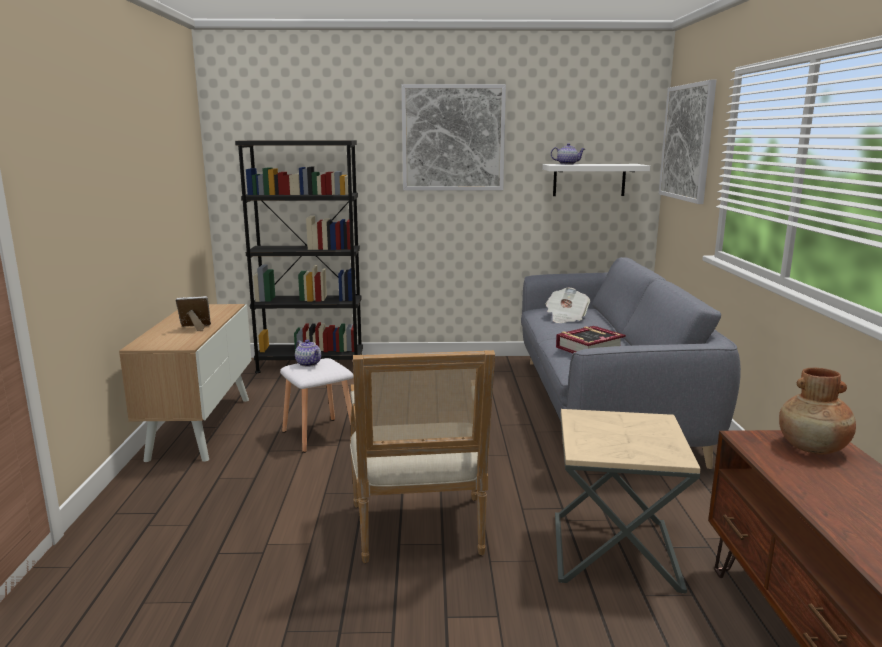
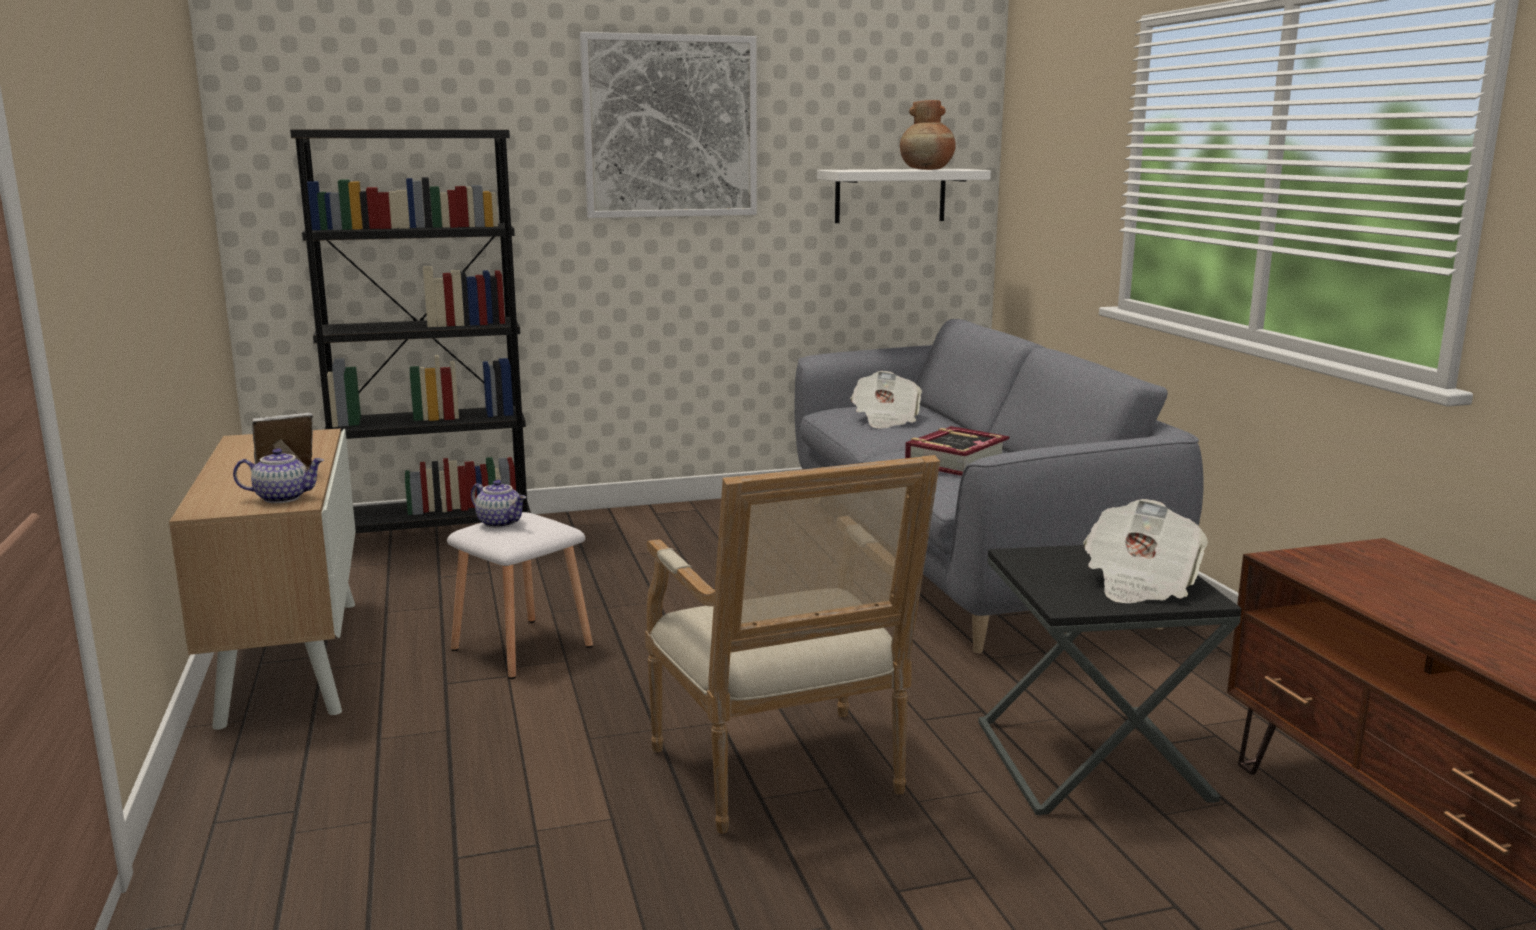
camera: 15 degrees left, 0 degrees up
teapot [551,143,585,164] -> teapot moved to [233,448,324,503]
beige side table [555,409,701,593] -> black side table [978,545,1242,816]
picture [659,80,716,204] -> none
brown vase [779,368,856,454] -> brown vase moved to [900,100,956,170]
none -> newspaper [1083,499,1208,603]

